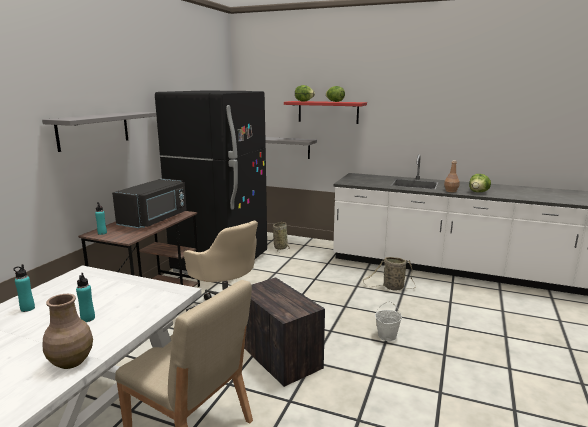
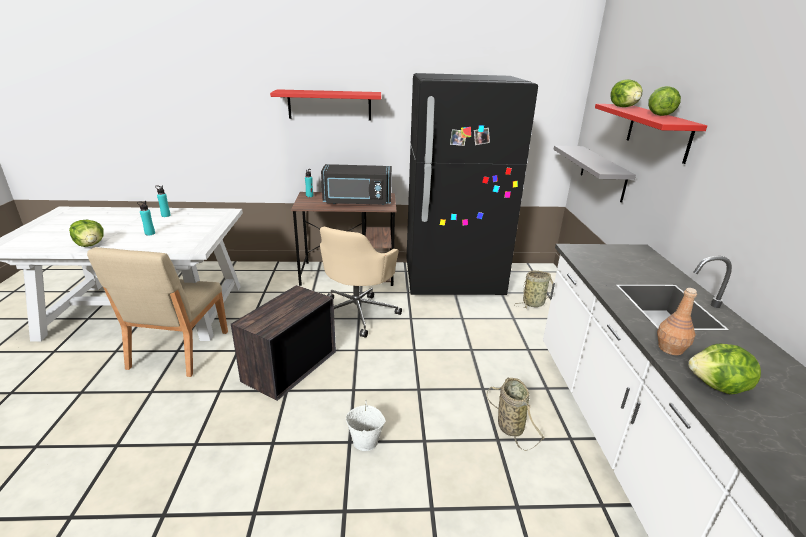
camera: 65 degrees right, 10 degrees up
grey shelf [42,112,156,152] -> red shelf [270,89,381,120]
brown vase [42,294,93,369] -> lettuce [69,220,103,247]

